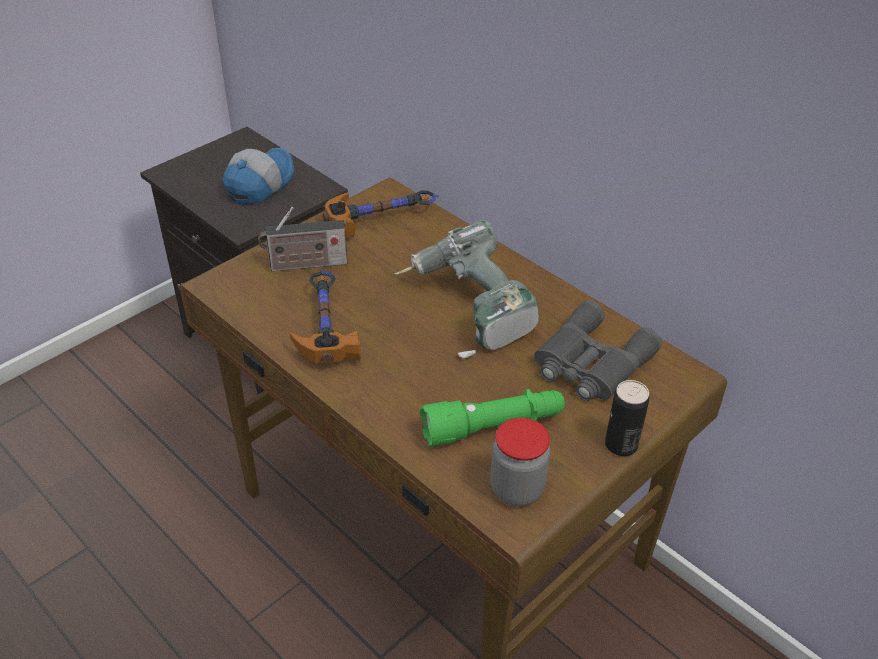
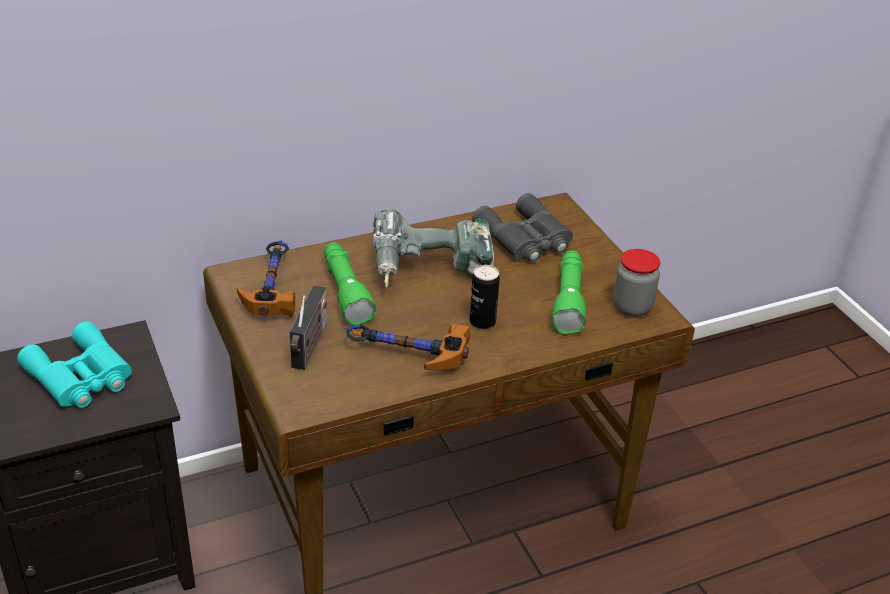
camera: 70 degrees left, 5 degrees down
cap [223,148,295,204] -> turquoise binoculars [17,322,132,408]
can [605,380,649,456] -> can moved to [469,265,500,329]
none -> green flashlight [324,243,376,325]

